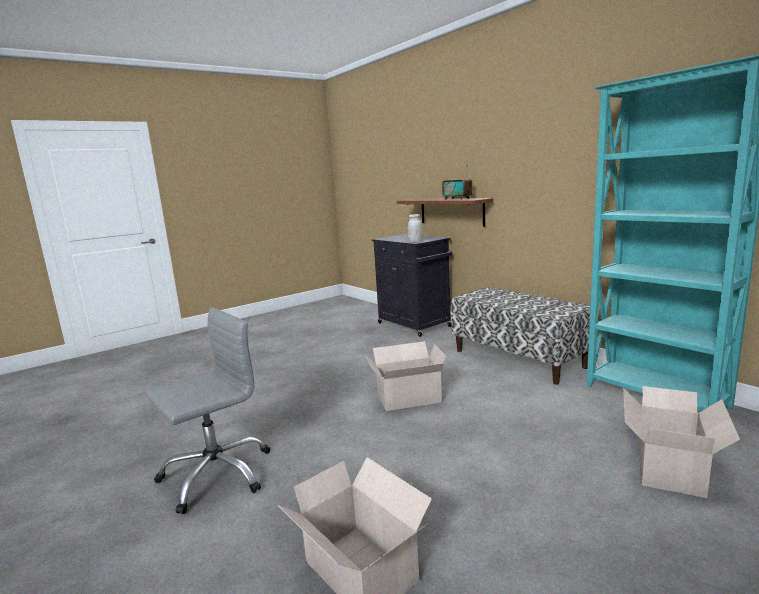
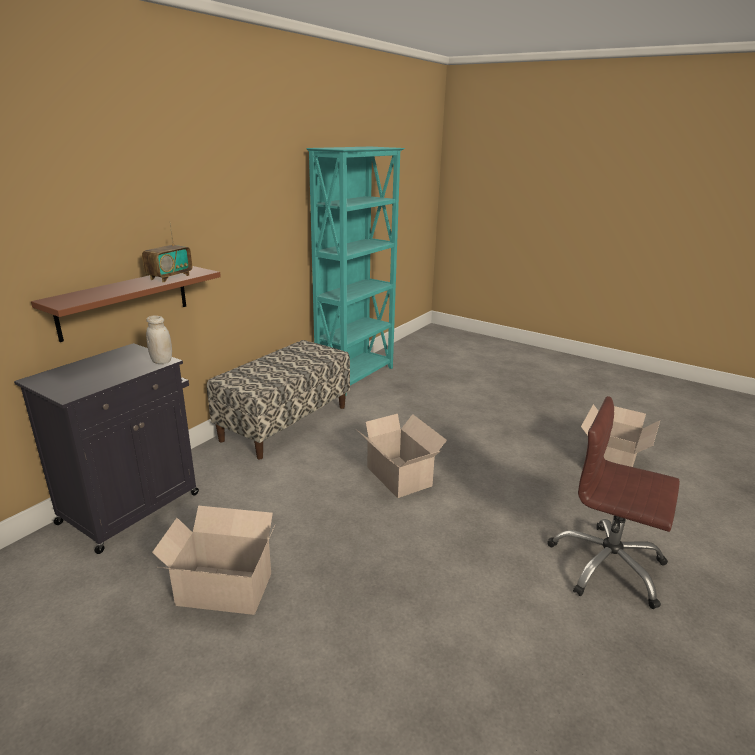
camera: 110 degrees left, 10 degrees up
grey office chair [146,308,271,514] -> brown office chair [547,396,680,609]
cardboard box [623,386,740,498] -> cardboard box moved to [152,506,276,615]

